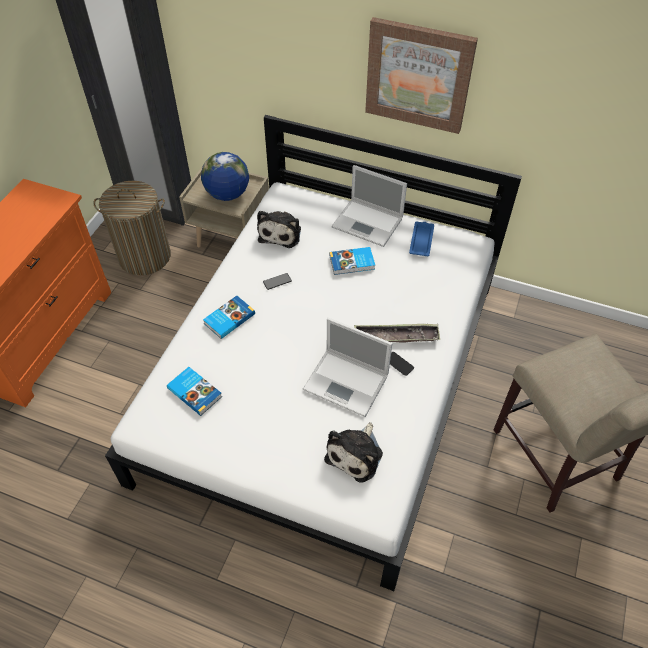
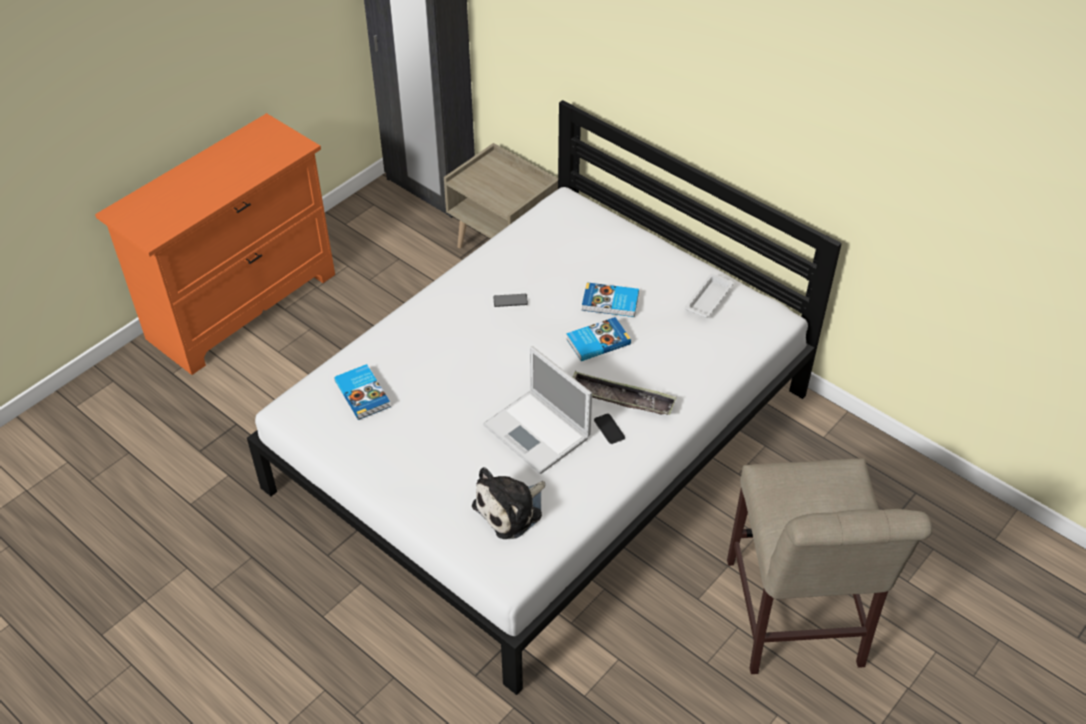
camera: 20 degrees right, 5 degrees down
laundry basket [94,181,171,275] -> none
globe [201,152,249,201] -> none
book [203,296,255,339] -> book moved to [567,317,631,361]
plush toy [257,211,301,248] -> none
laptop [332,165,407,247] -> none
picture [365,17,478,134] -> none
blue tray [409,222,434,256] -> white tray [685,274,733,318]

